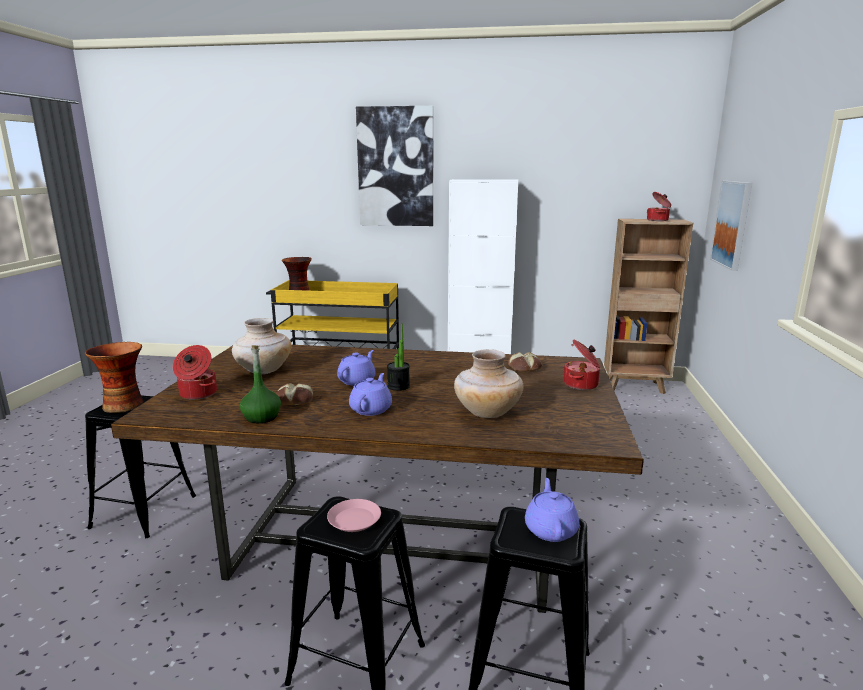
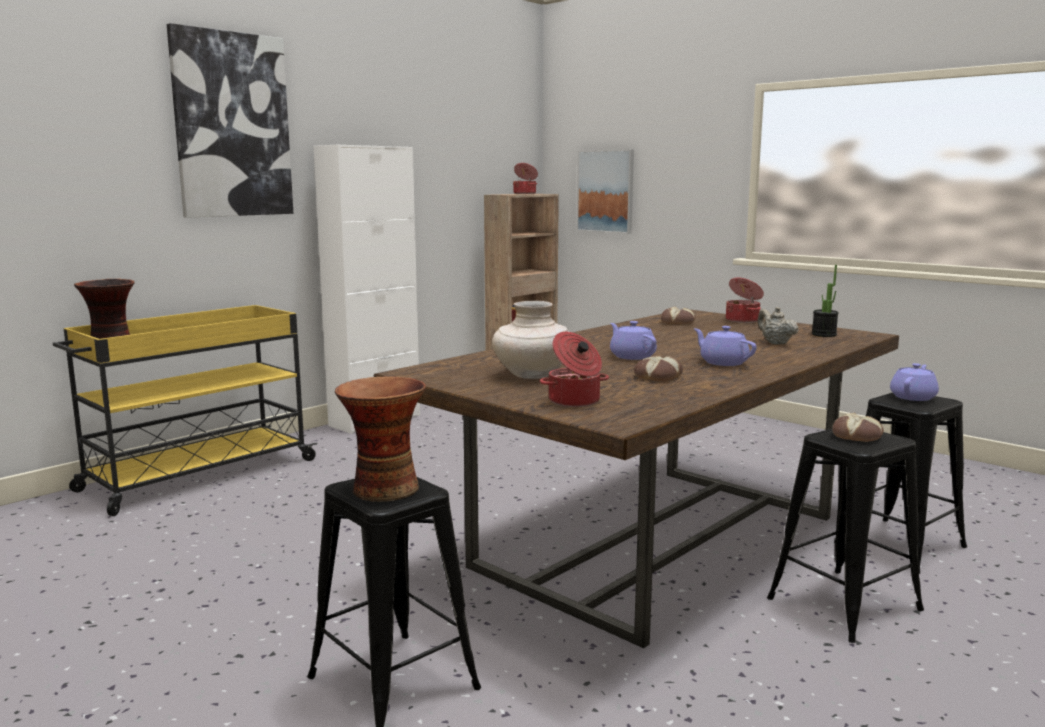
camera: 55 degrees left, 5 degrees down
green bottle [240,345,281,423] -> none
pink plate [327,499,381,532] -> bread [832,413,884,442]
potted plant [387,323,410,391] -> potted plant moved to [812,265,839,337]
beige vase [454,349,524,418] -> beige teapot [757,307,799,345]
purple teapot [525,478,579,542] -> purple teapot turned 90 degrees clockwise [890,363,939,401]

